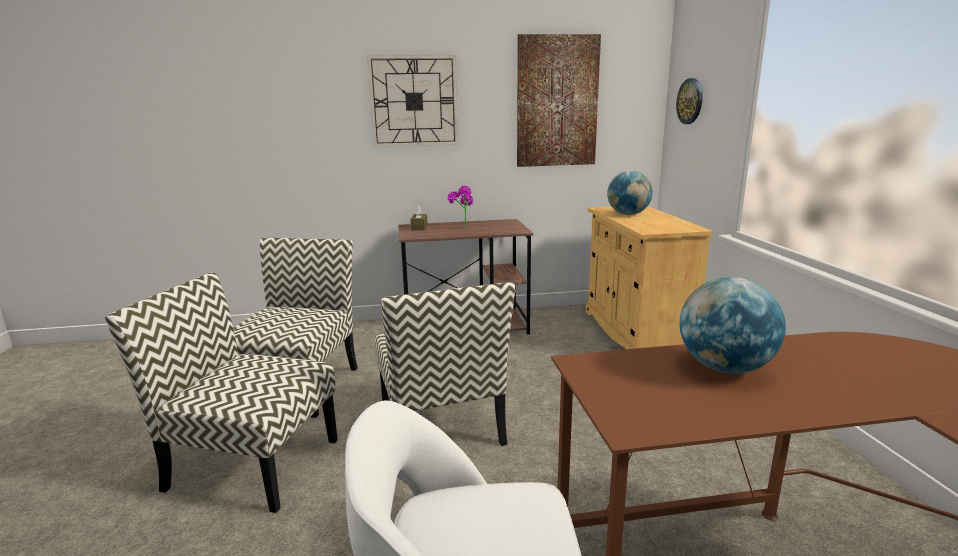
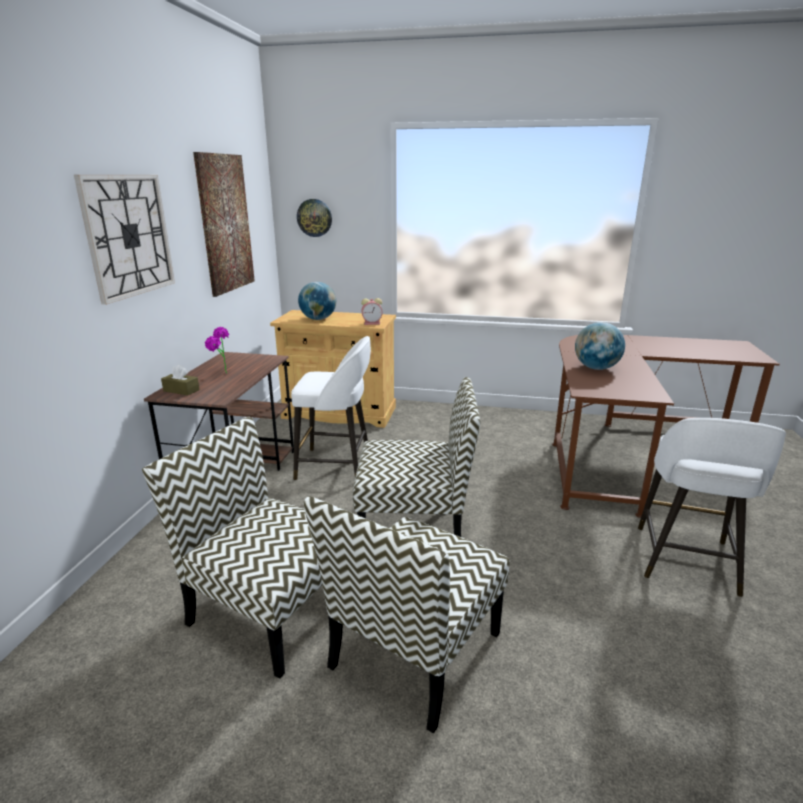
camera: 70 degrees left, 5 degrees up
none -> white stool [291,336,371,480]
none -> alarm clock [361,298,383,325]

